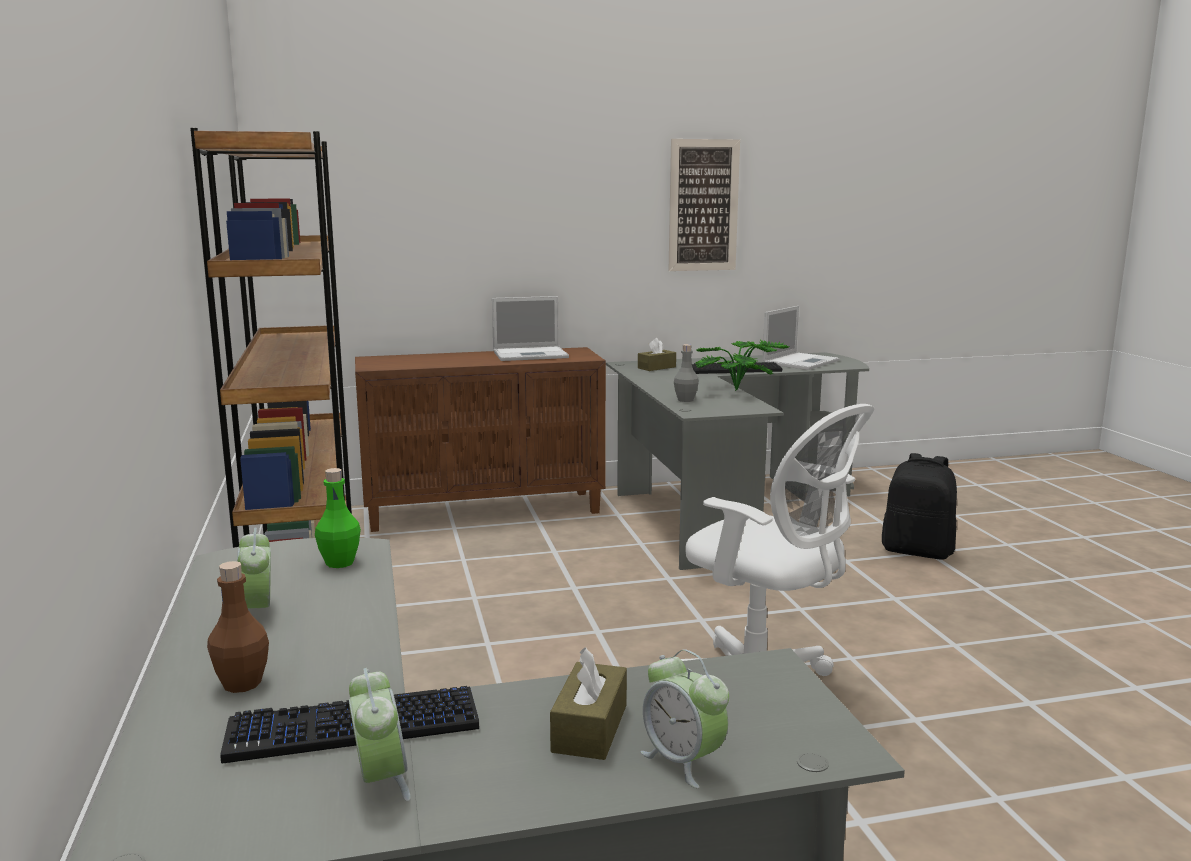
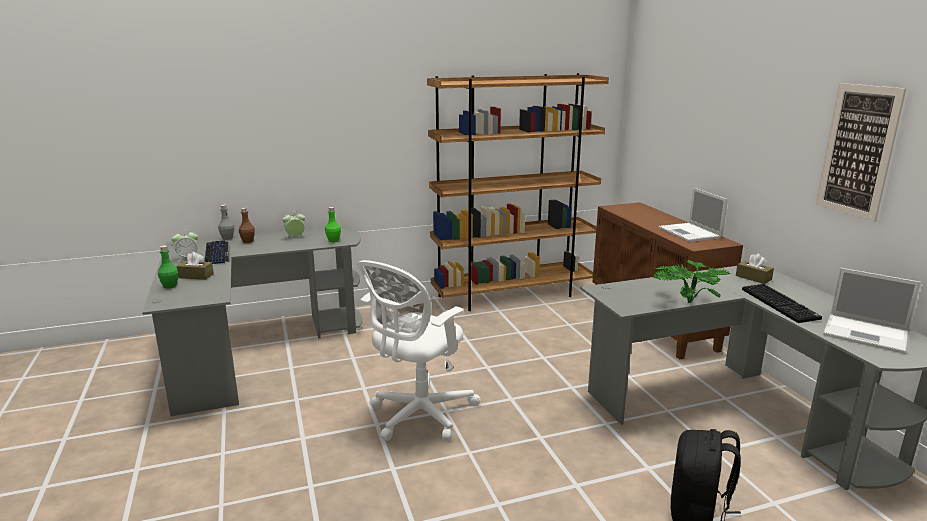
camera: 85 degrees right, 5 degrees up
alarm clock [640,649,729,788] -> green bottle [158,245,178,289]
grey bottle [674,344,699,402] -> grey bottle moved to [218,205,234,240]

